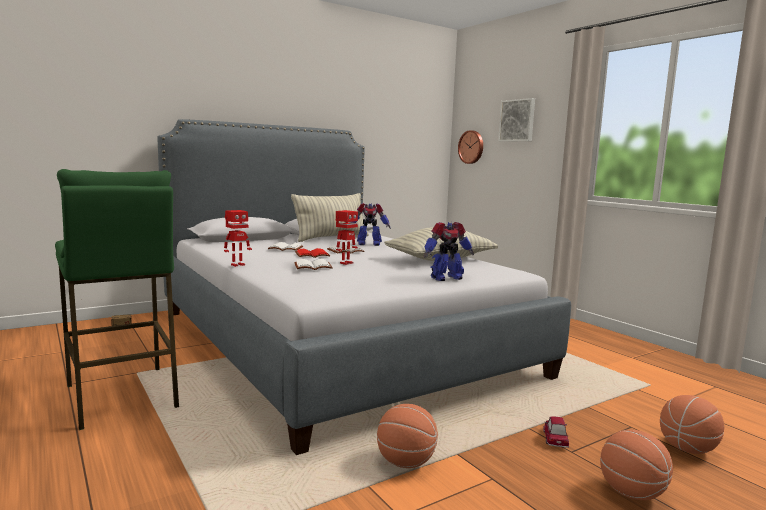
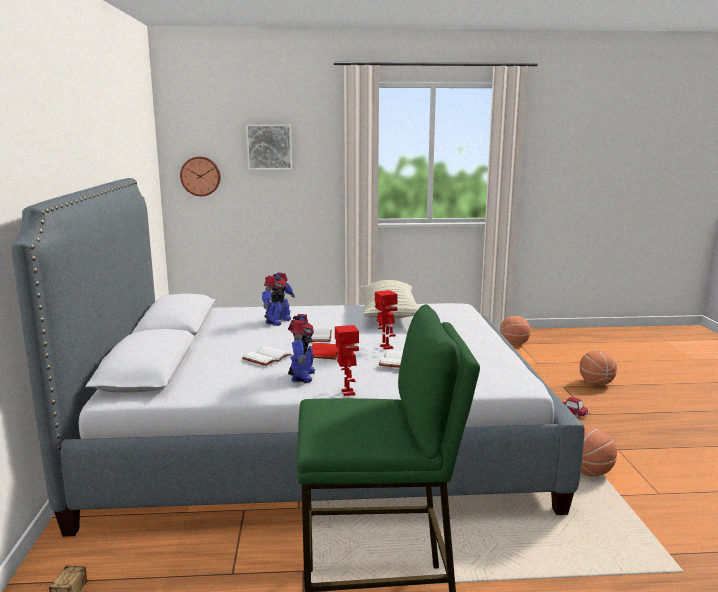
camera: 60 degrees left, 5 degrees up
pillow [291,193,369,242] -> none
toy robot [424,222,474,281] -> toy robot moved to [288,314,315,383]
basketball [600,430,673,500] -> basketball moved to [500,316,531,345]

